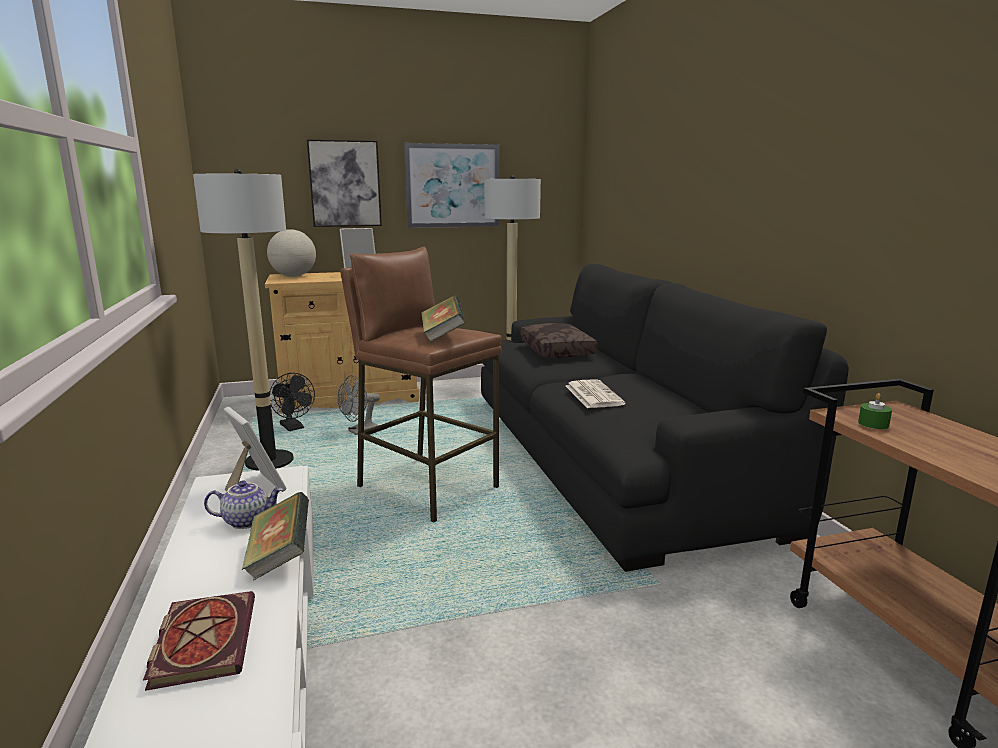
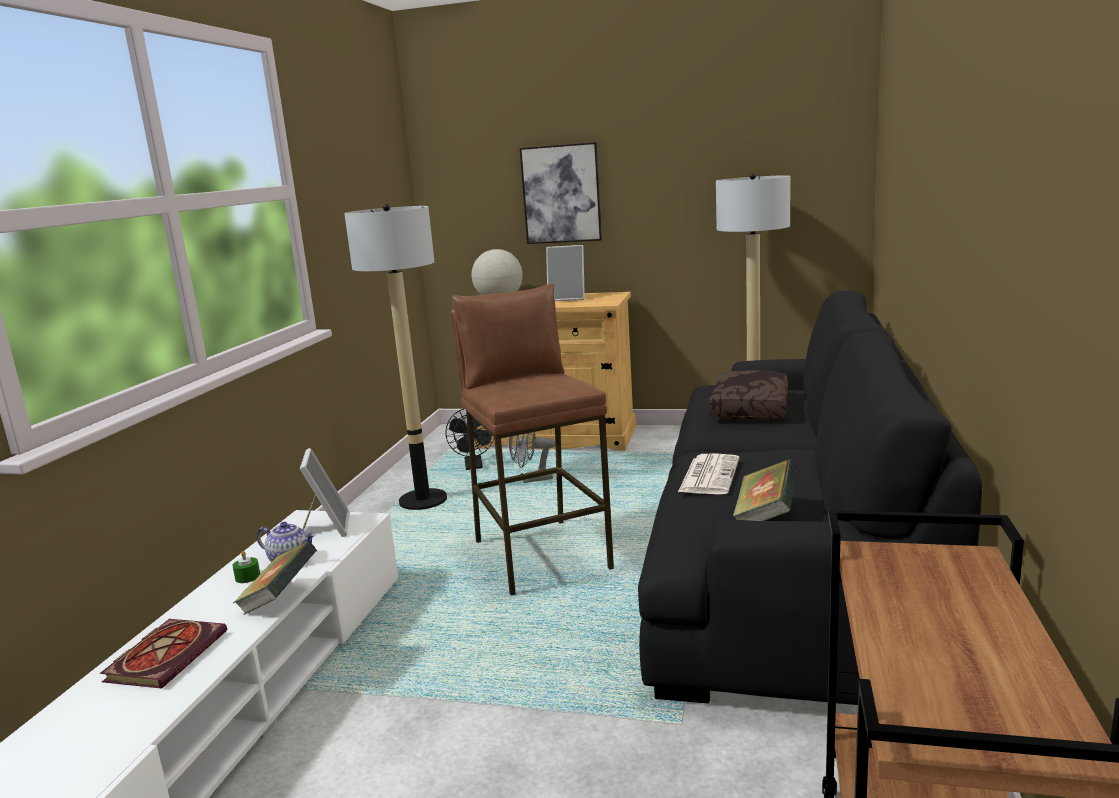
camera: 30 degrees right, 0 degrees up
picture [404,143,499,228] -> none
book [421,295,466,342] -> book moved to [733,459,797,521]
green candle [858,393,892,429] -> green candle moved to [232,551,260,583]

